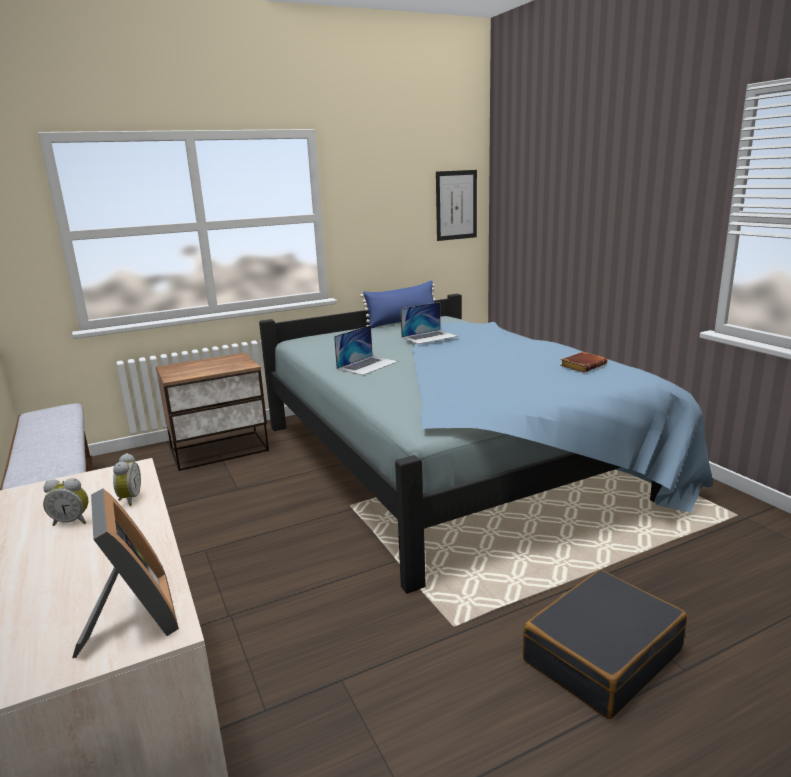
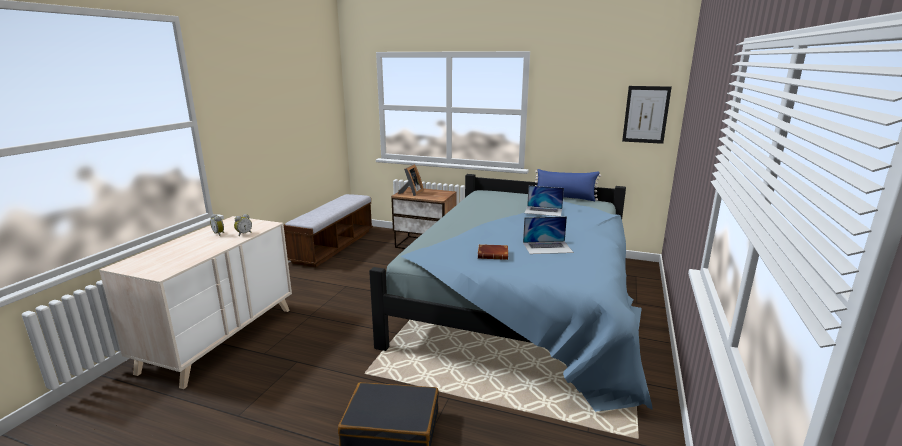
camera: 45 degrees right, 0 degrees up
picture frame [72,489,179,658] -> picture frame moved to [398,164,424,196]
laptop [334,325,398,375] -> laptop moved to [523,216,574,254]
brown book [560,352,607,373] -> brown book moved to [478,244,508,260]

